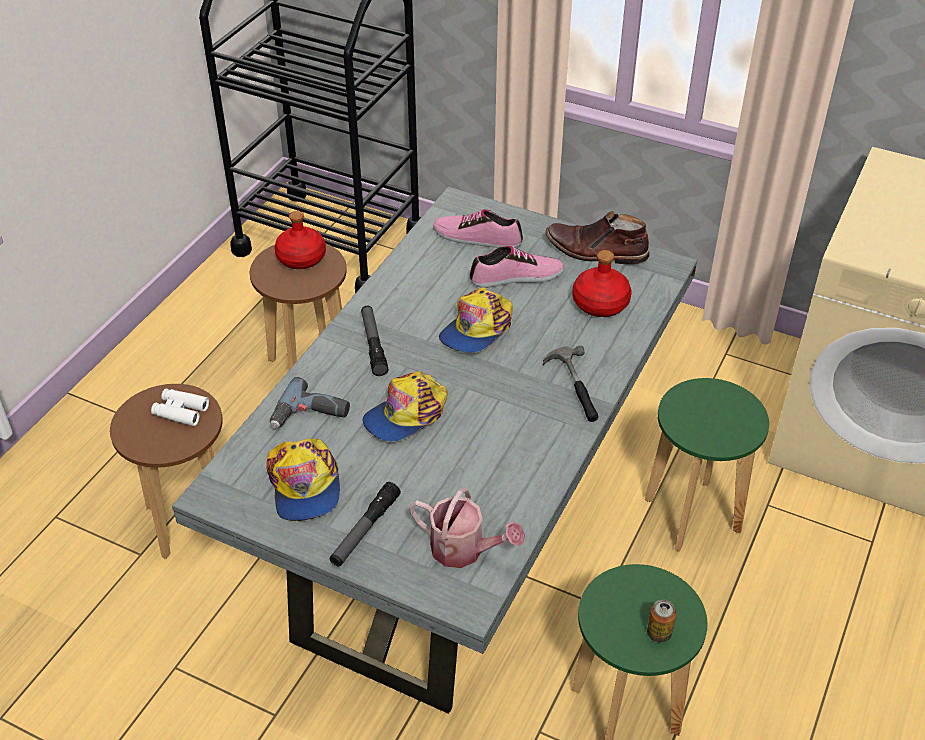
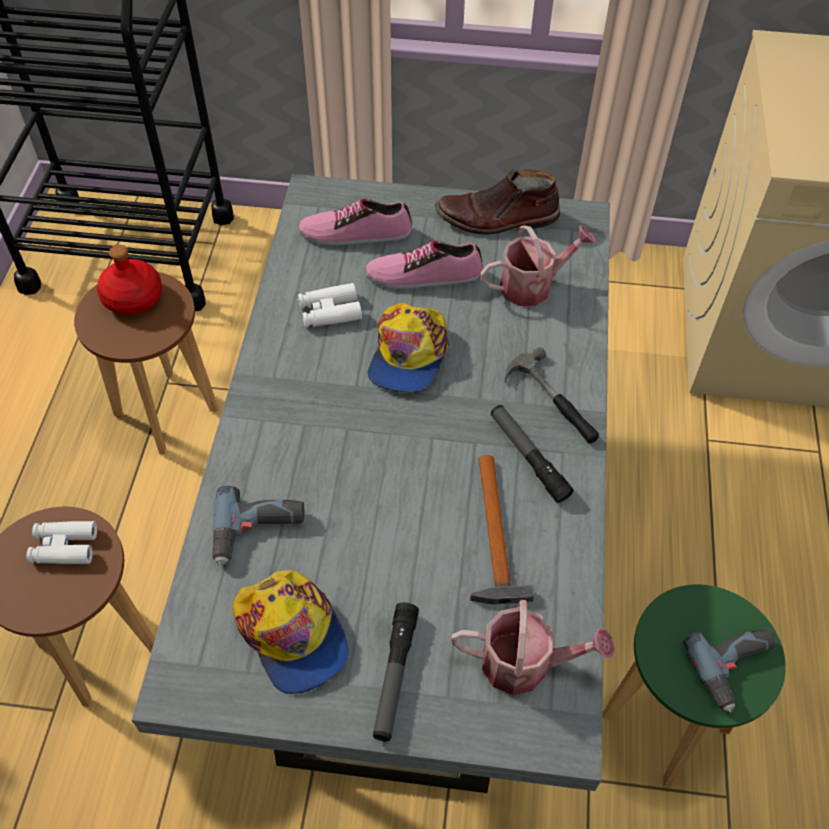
camera: 20 degrees left, 10 degrees up
flashlight [361,306,389,376] -> flashlight moved to [491,405,573,503]
cap [362,371,448,442] -> none
shoe [470,246,564,288] -> shoe turned 150 degrees counterclockwise [366,241,483,289]
red bottle [572,250,631,317] -> watering can [481,225,596,306]
green stool [645,378,769,552] -> none
can [647,599,676,643] -> power drill [683,628,776,712]
none -> white binoculars [298,283,362,327]
none -> hammer [470,455,534,605]

